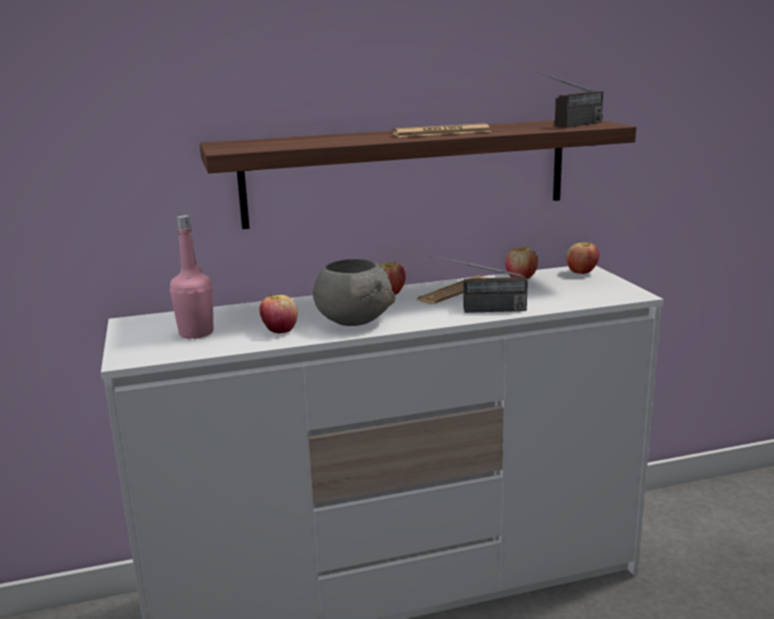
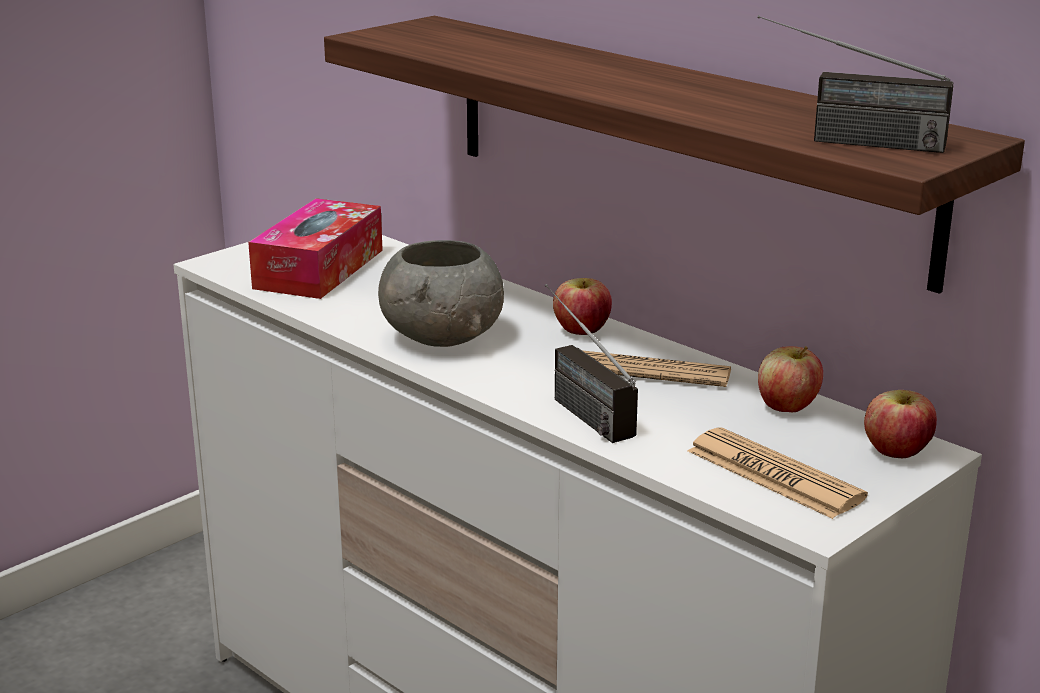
camera: 60 degrees right, 5 degrees up
pink bottle [170,215,213,339] -> tissue box [248,198,383,299]
apple [259,293,298,334] -> none
newspaper [392,123,491,137] -> newspaper moved to [688,428,868,519]

